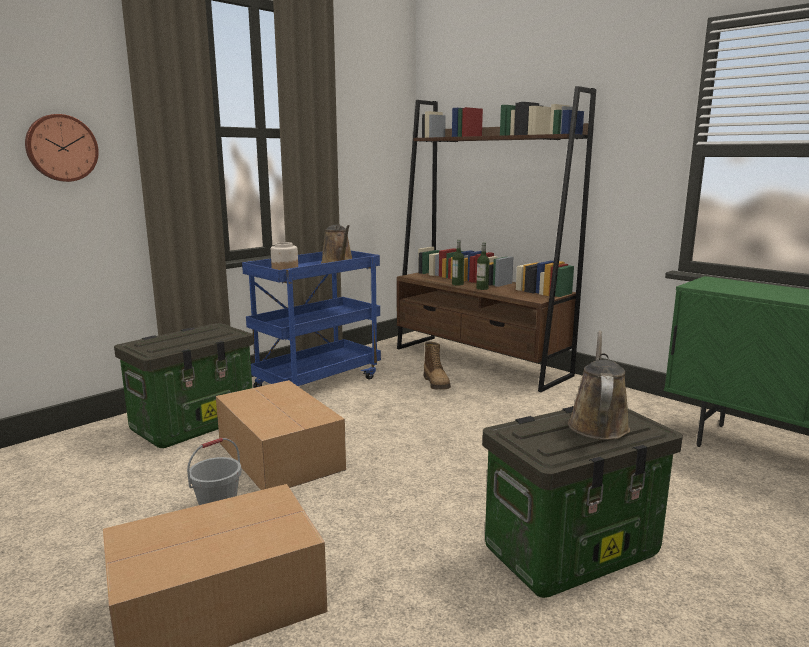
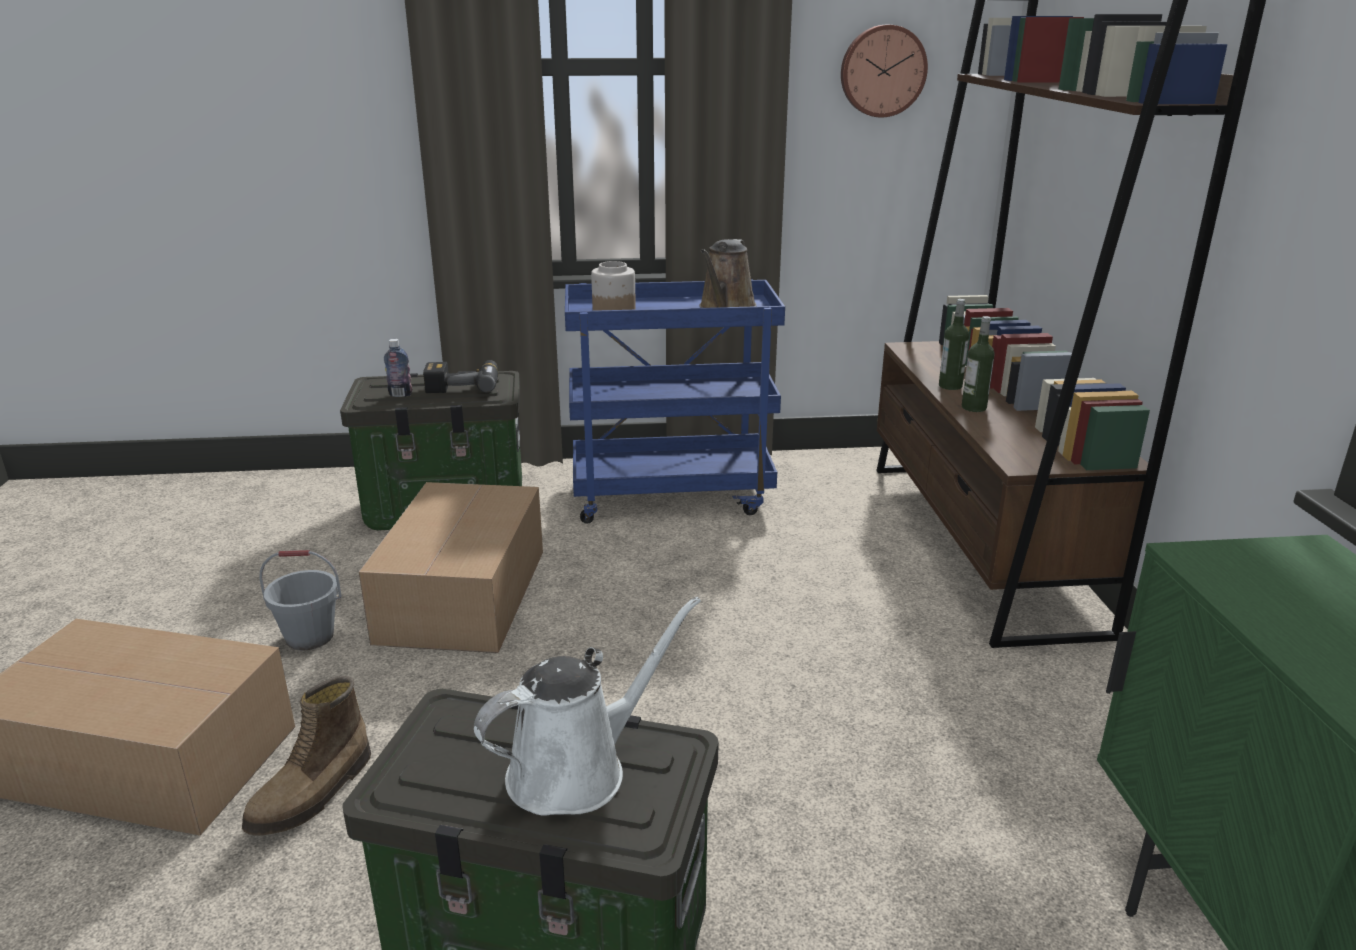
camera: 40 degrees right, 10 degrees up
wall clock [25,114,99,182] -> wall clock moved to [841,25,928,118]
boot [424,342,451,390] -> boot moved to [242,676,371,835]
brown watering can [568,331,630,440] -> white watering can [474,596,701,816]
none -> bottle [384,339,412,397]
none -> power drill [423,360,498,393]

